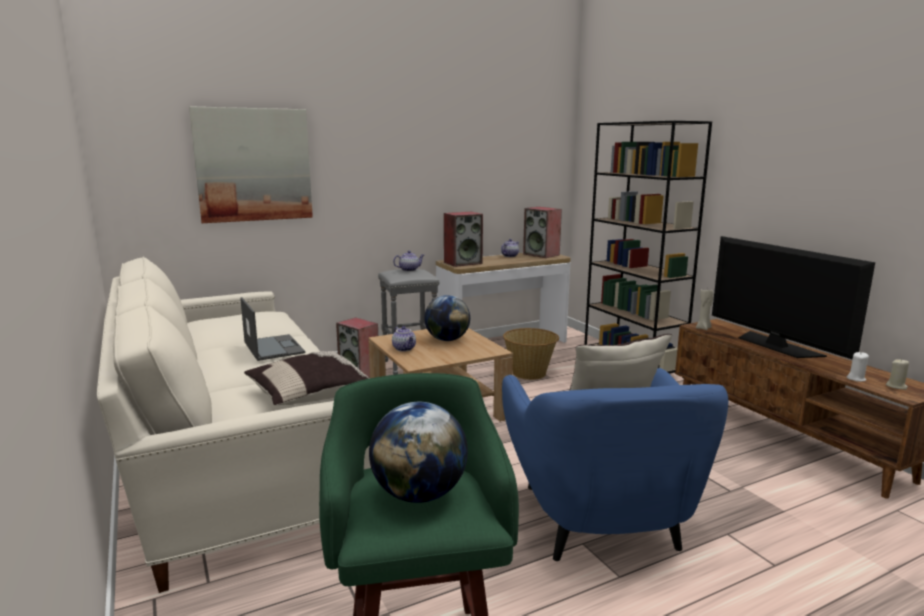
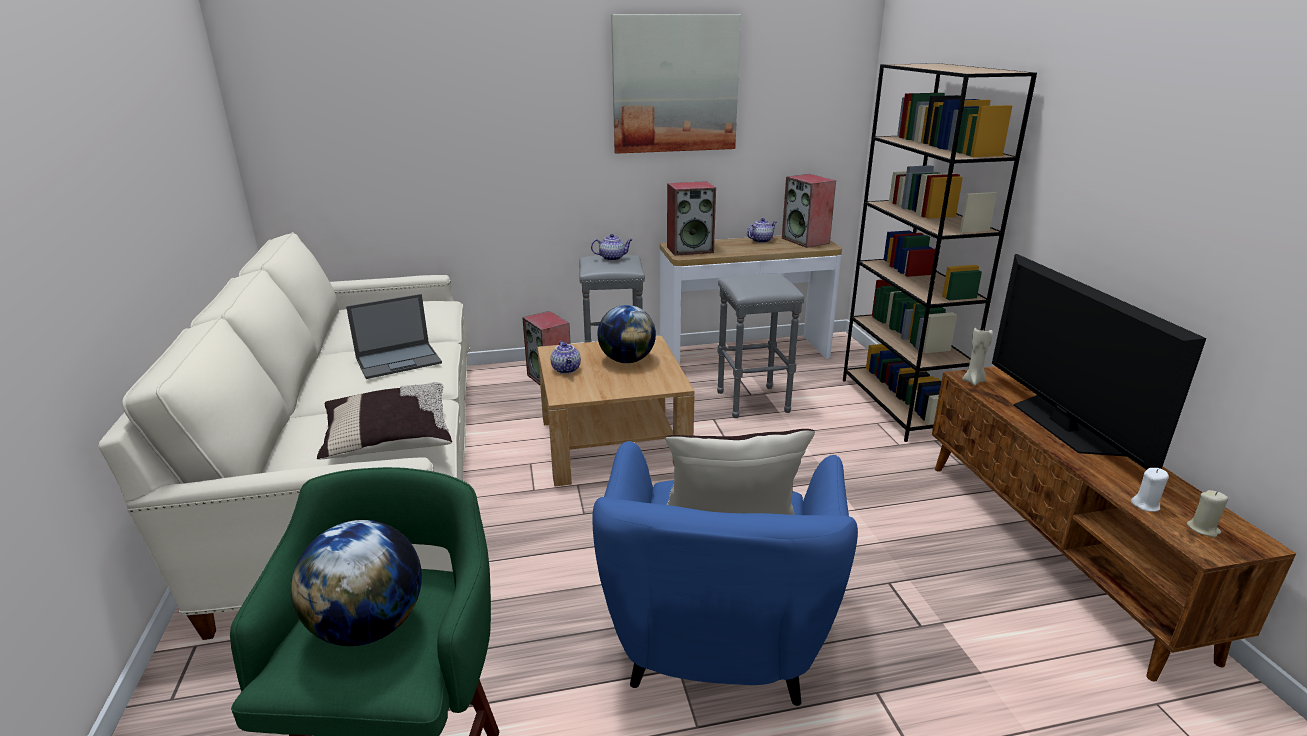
camera: 15 degrees right, 10 degrees up
picture [189,107,313,223] -> picture moved to [611,14,741,154]
laptop [240,297,305,361] -> laptop turned 75 degrees clockwise [346,294,442,379]
basket [503,328,559,380] -> grey stool [717,274,805,418]

